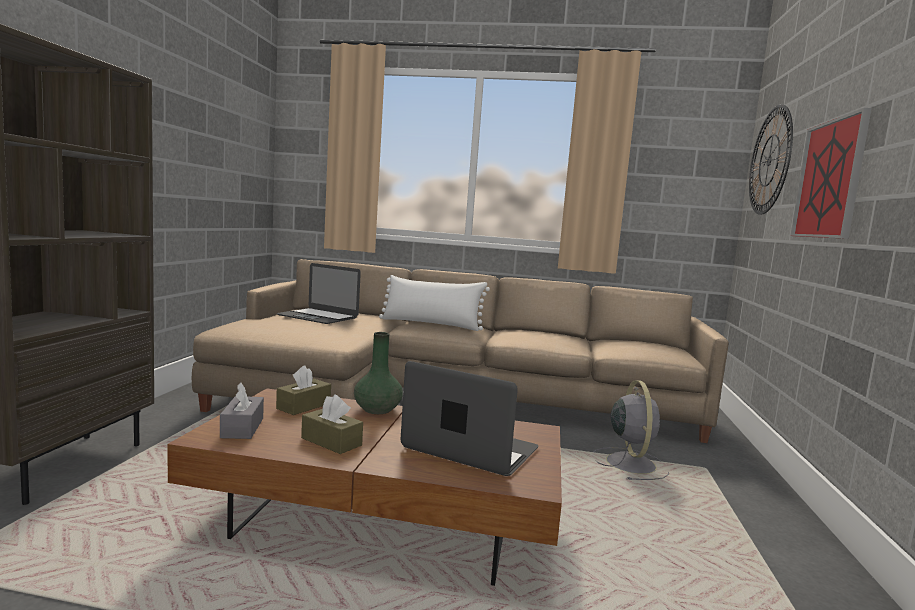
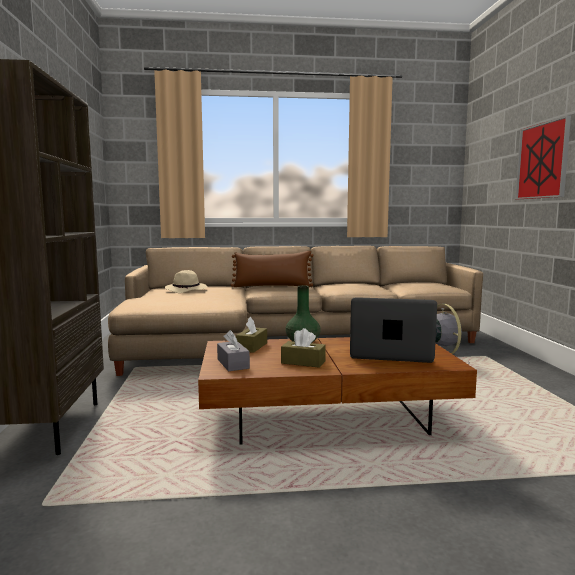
camera: 15 degrees left, 0 degrees up
laptop [276,263,361,324] -> beige hat [165,270,207,293]
white pillow [379,275,490,331] -> brown pillow [231,251,313,287]
wall clock [749,104,793,215] -> none

